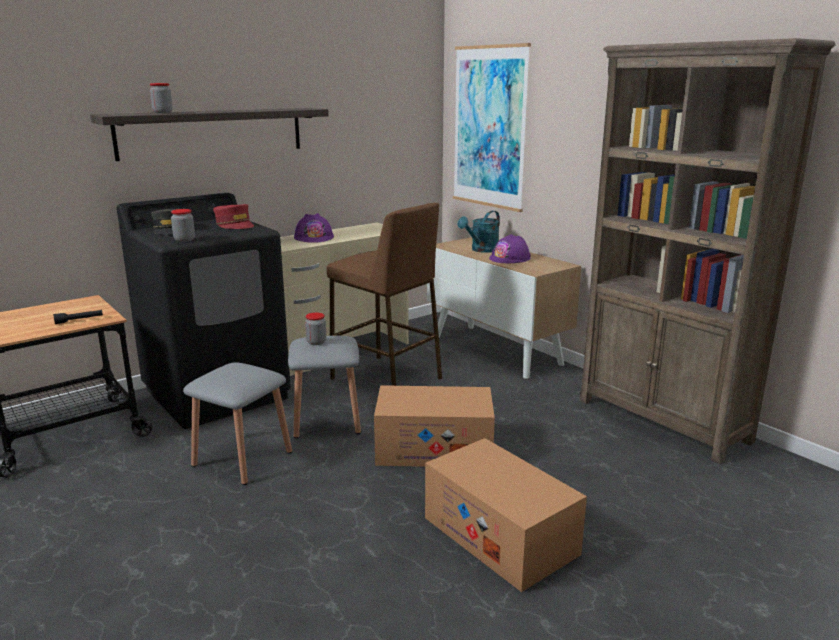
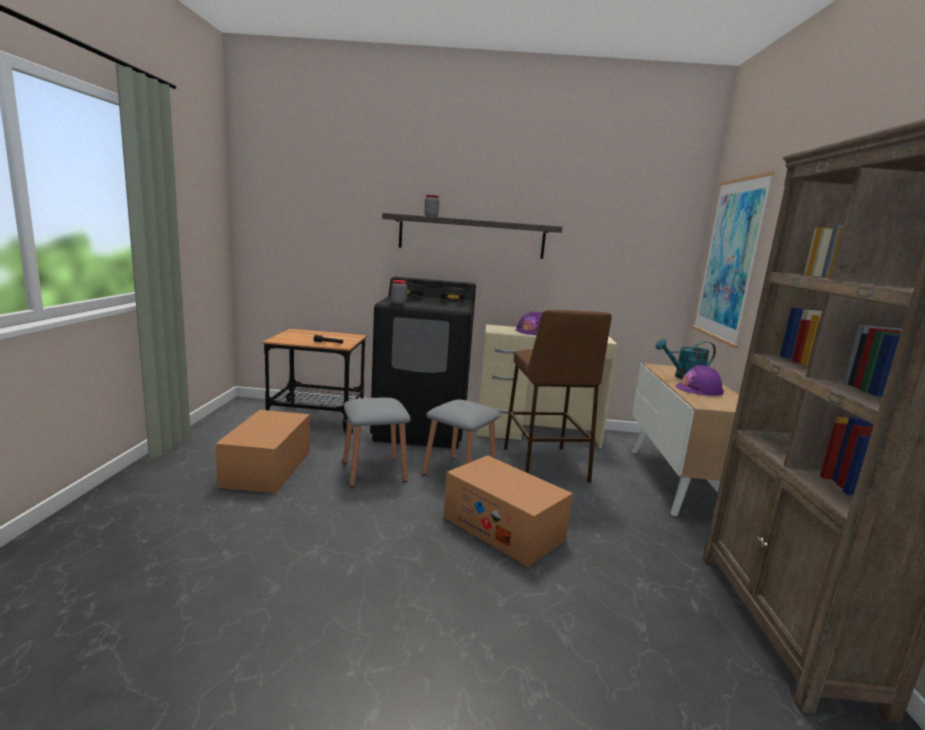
camera: 40 degrees right, 5 degrees down
red cap [213,204,254,229] -> grey cap [440,287,466,306]
jar [305,312,326,345] -> none
cardboard box [425,438,587,592] -> cardboard box moved to [215,410,310,493]

